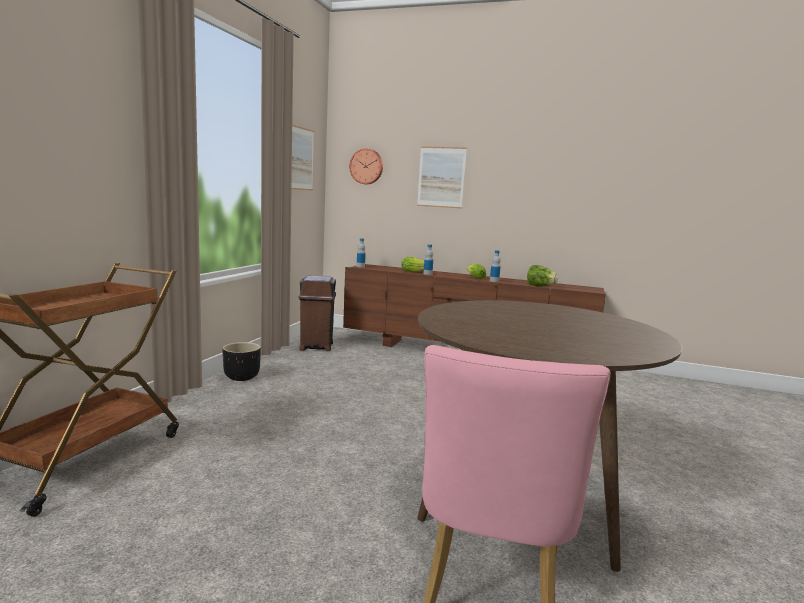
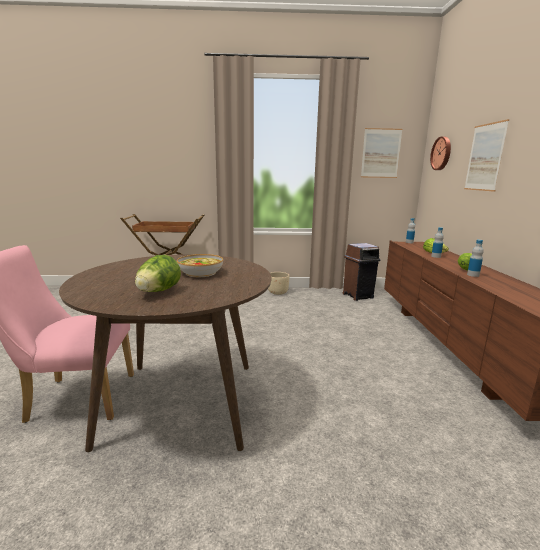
camera: 70 degrees right, 5 degrees up
black planter [223,342,261,381] -> beige planter [268,272,289,295]
lettuce [527,265,558,286] -> lettuce moved to [135,255,181,292]
none -> bowl [177,254,223,277]

